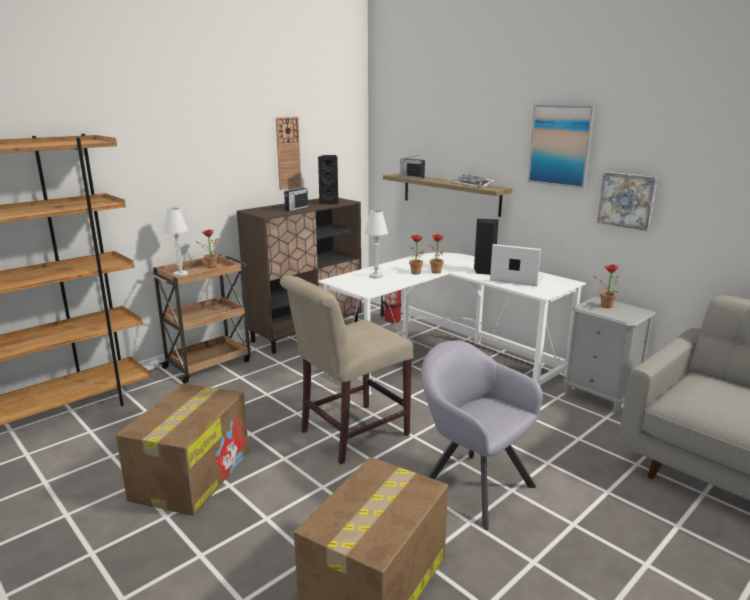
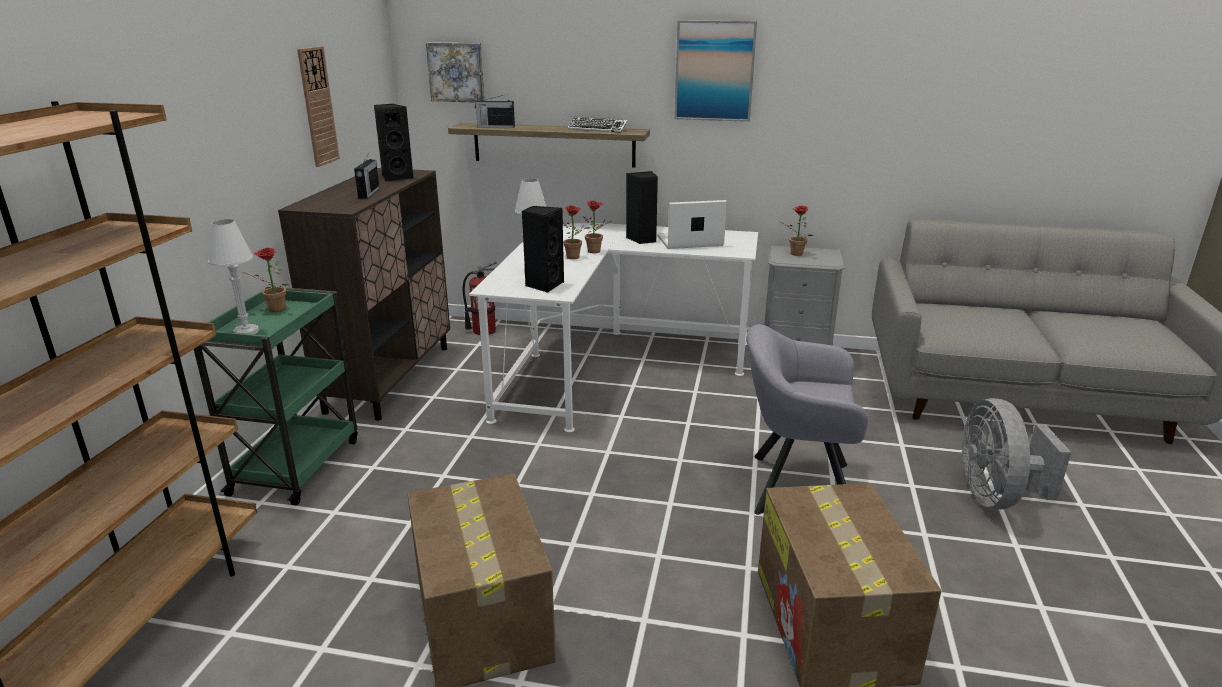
camera: 35 degrees left, 5 degrees up
brown cart [147,254,251,383] -> green cart [194,287,358,505]
beige chair [280,275,413,464] -> none
picture [597,172,658,231] -> picture moved to [426,42,485,103]
none -> black speaker [522,206,564,293]
none -> grey fan [962,398,1071,510]

